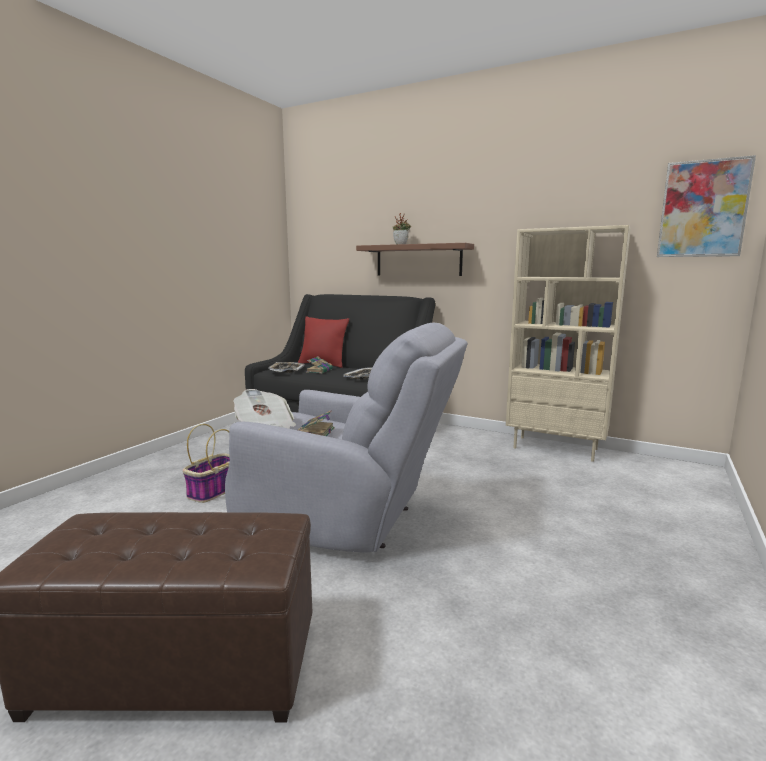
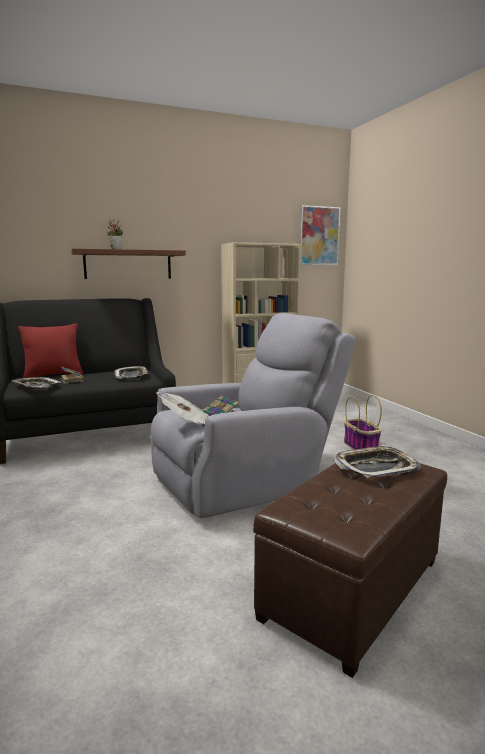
camera: 50 degrees left, 0 degrees up
basket [183,424,230,503] -> basket moved to [344,395,382,450]
none -> tray [334,445,421,478]

